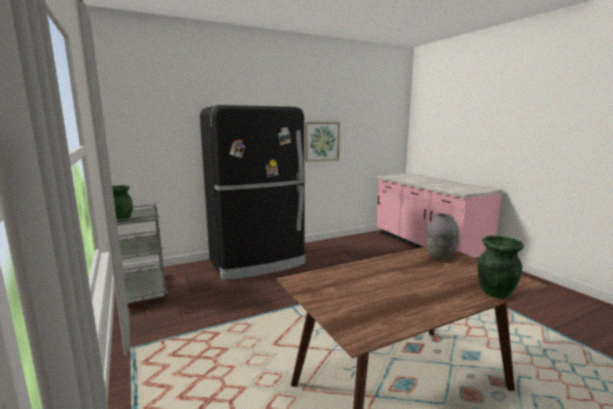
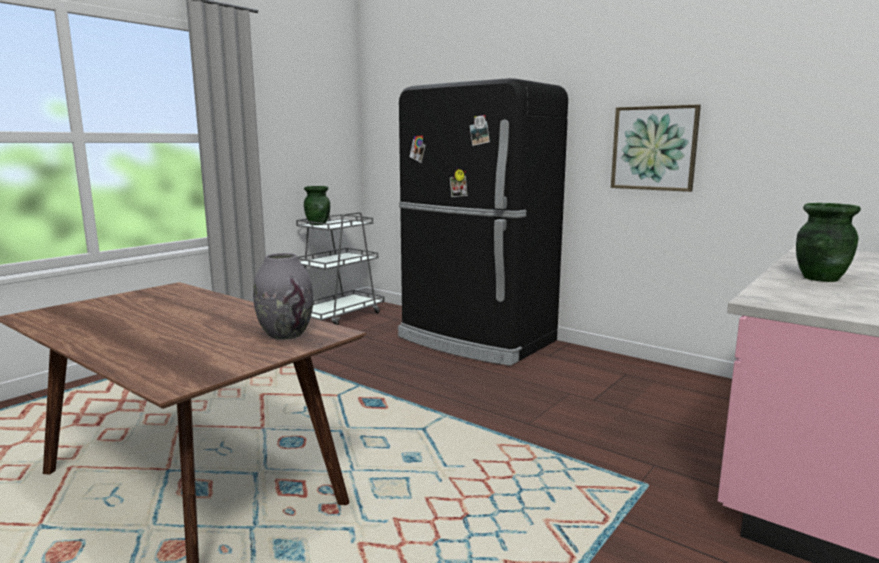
camera: 65 degrees right, 0 degrees up
green vase [478,236,524,298] -> green vase moved to [796,203,861,282]

